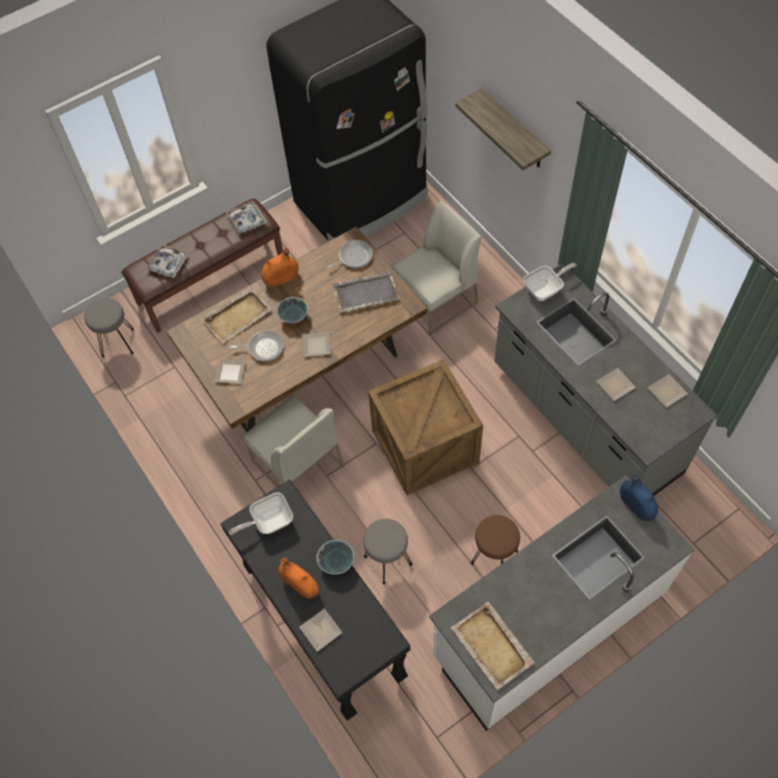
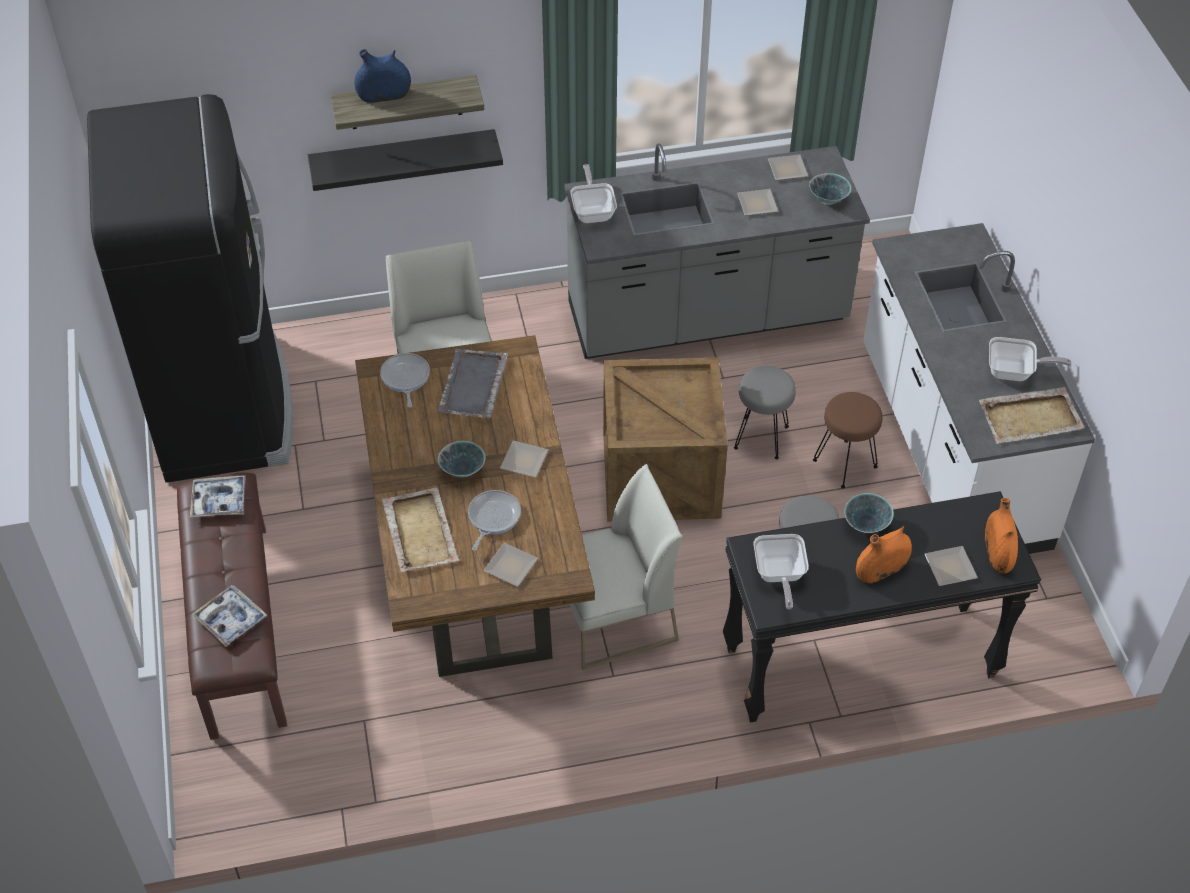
camera: 70 degrees left, 10 degrees down
grey stool [84,298,134,357] -> grey stool moved to [734,366,796,459]
orange vase [261,248,298,287] -> orange vase moved to [985,498,1018,573]
blue vase [620,475,658,521] -> blue vase moved to [354,49,411,103]
none -> black shelf [308,129,503,191]
none -> bowl [809,173,851,205]
none -> frying pan [989,337,1071,381]

